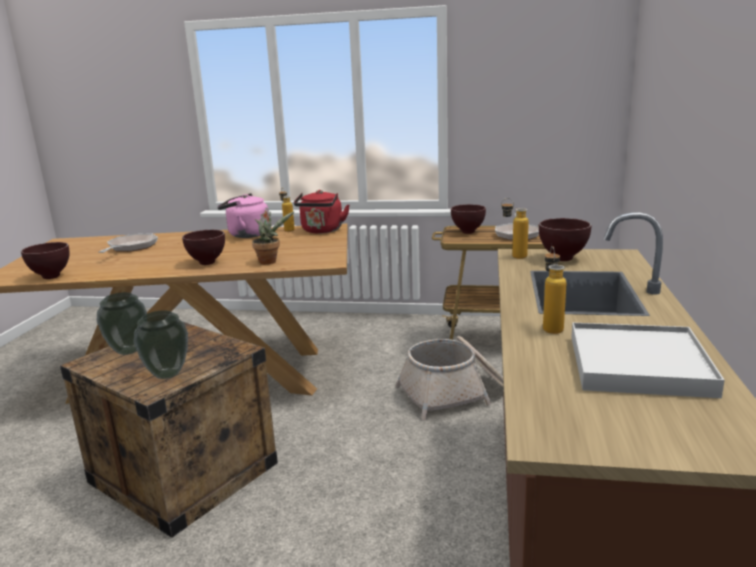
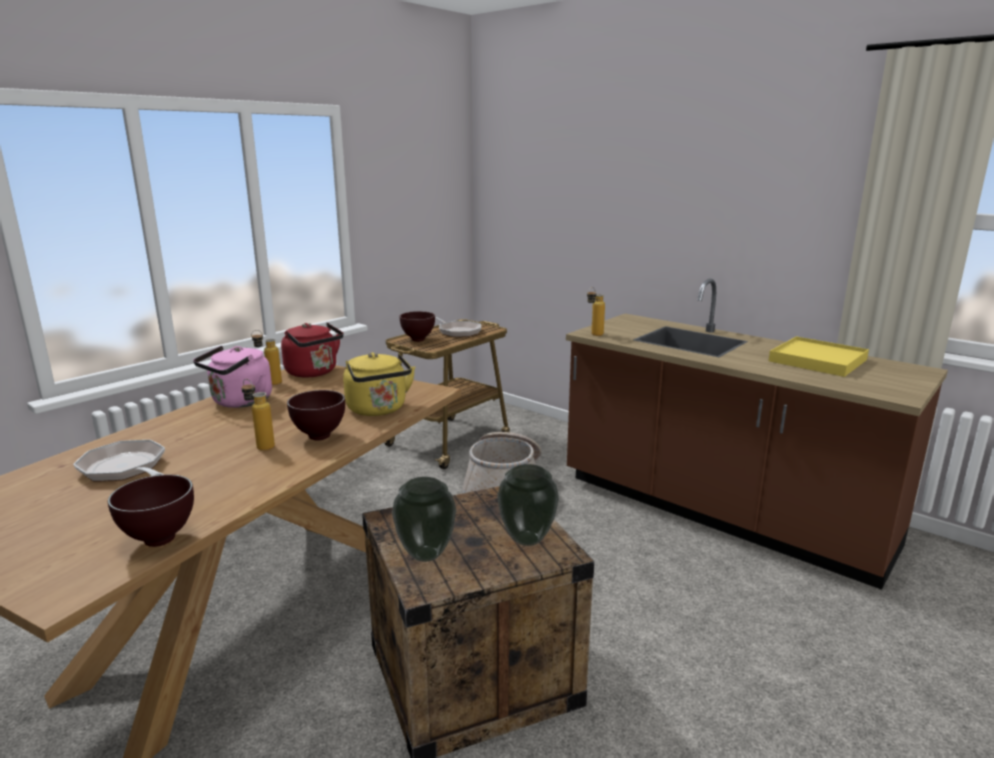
camera: 60 degrees left, 0 degrees up
potted plant [252,211,295,264] -> yellow kettle [343,352,415,416]
brown bowl [539,218,592,261] -> none
bottle [543,246,567,334] -> bottle moved to [241,379,275,451]
white tray [571,323,725,398] -> yellow tray [769,336,869,377]

